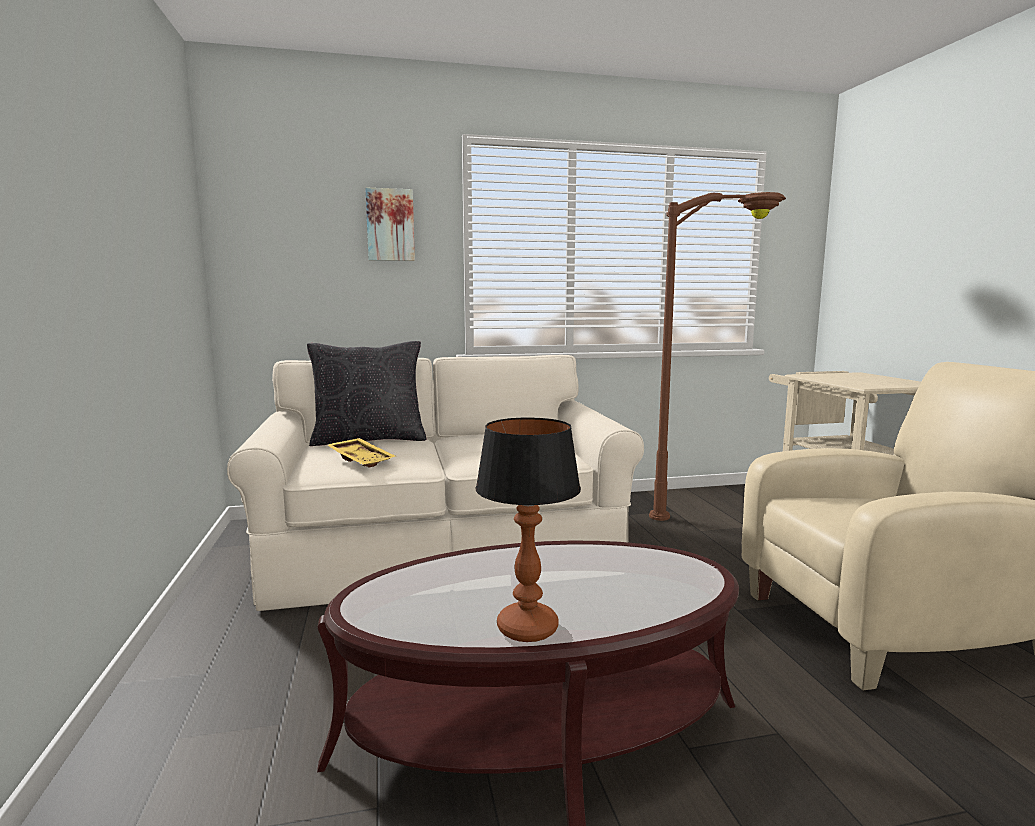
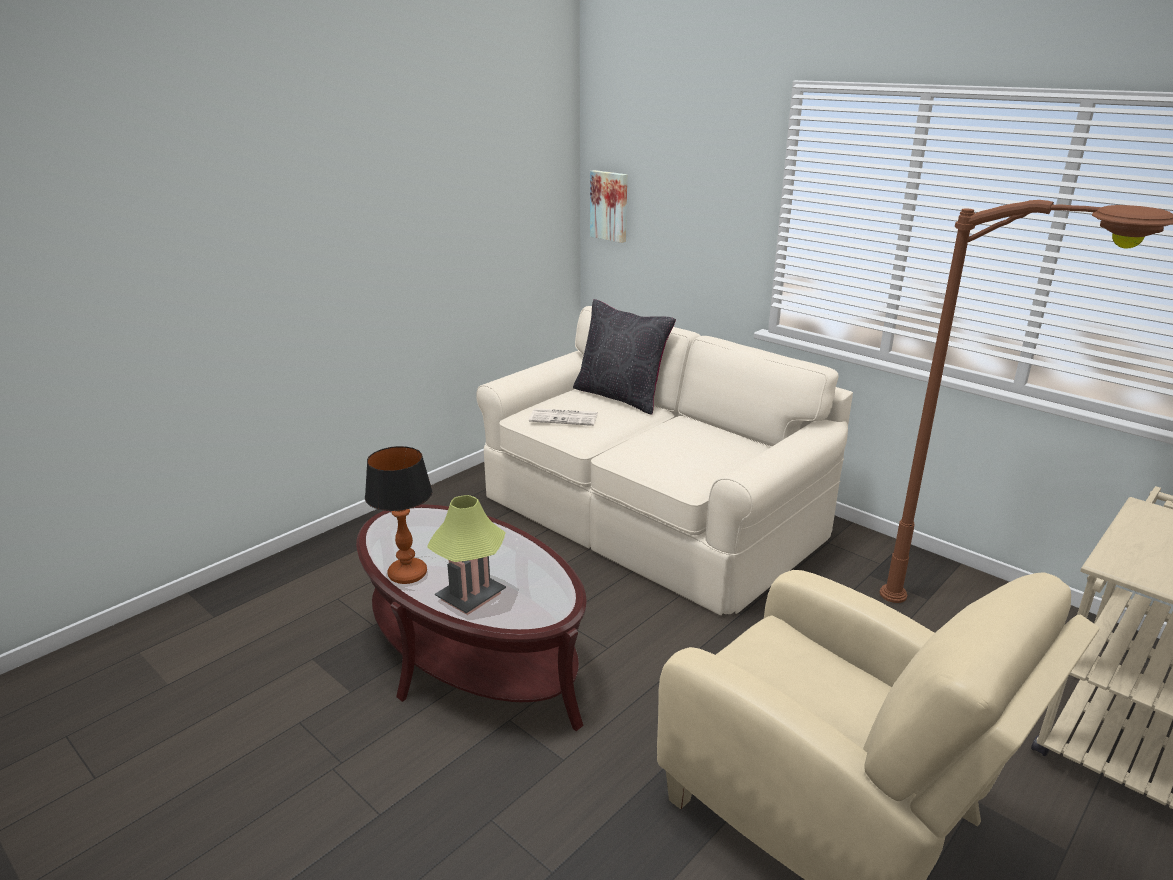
camera: 55 degrees right, 15 degrees up
yellow tray [327,438,395,468] -> newspaper [529,408,598,426]
picture [365,188,415,261] -> picture moved to [590,170,627,243]
none -> table lamp [427,495,506,615]

